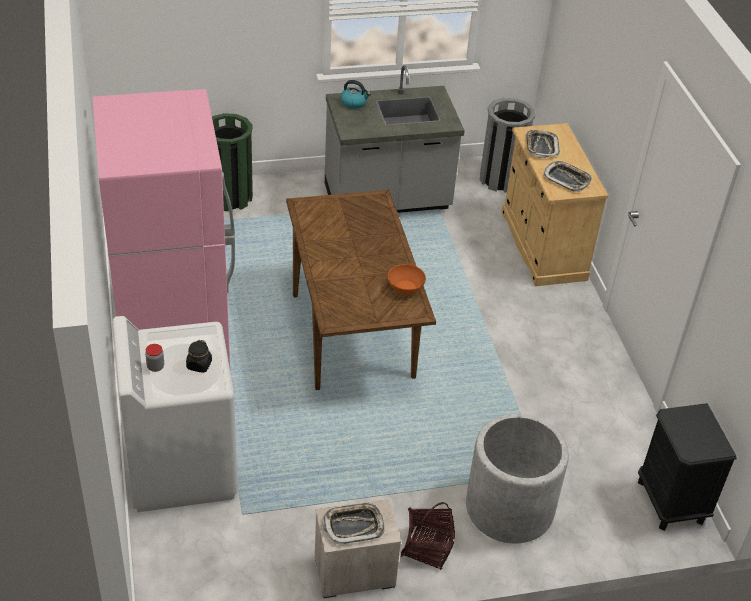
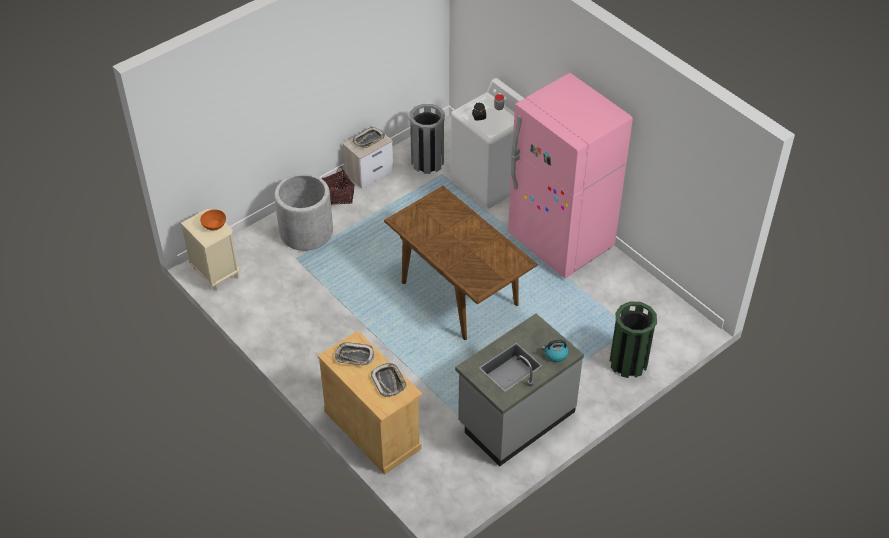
camera: 155 degrees right, 5 degrees up
orange bowl [388,264,426,295] -> orange bowl moved to [200,210,226,231]
grey trash can [480,98,535,193] -> grey trash can moved to [409,104,445,174]
black nightstand [638,403,737,531] -> beige nightstand [180,209,240,290]

